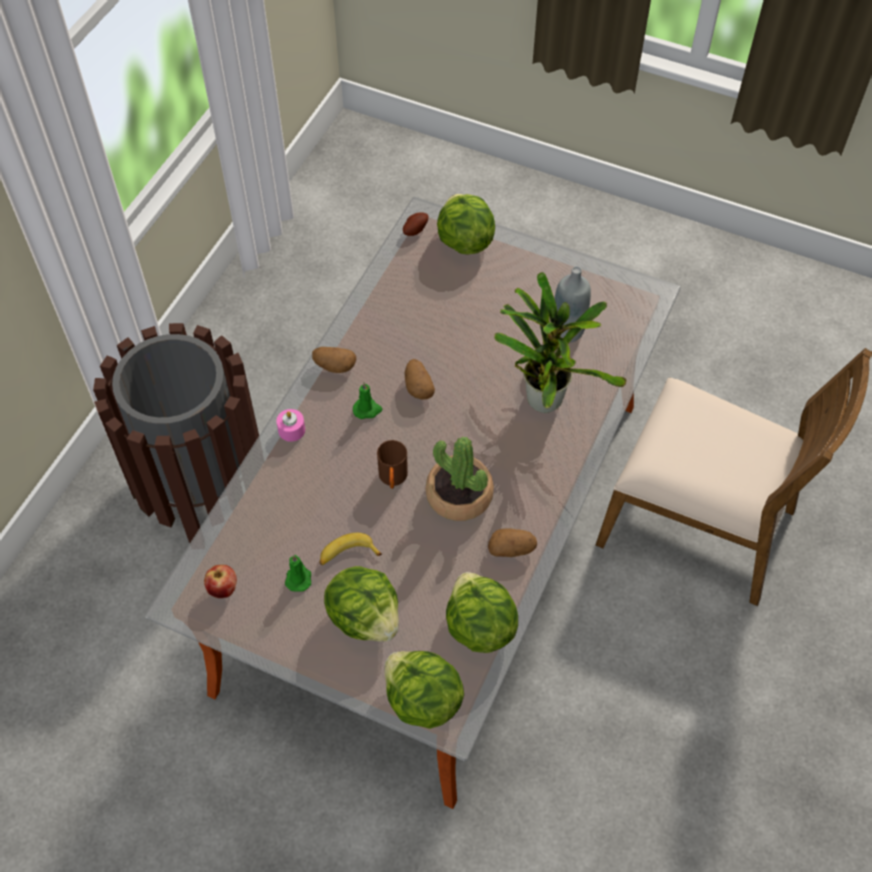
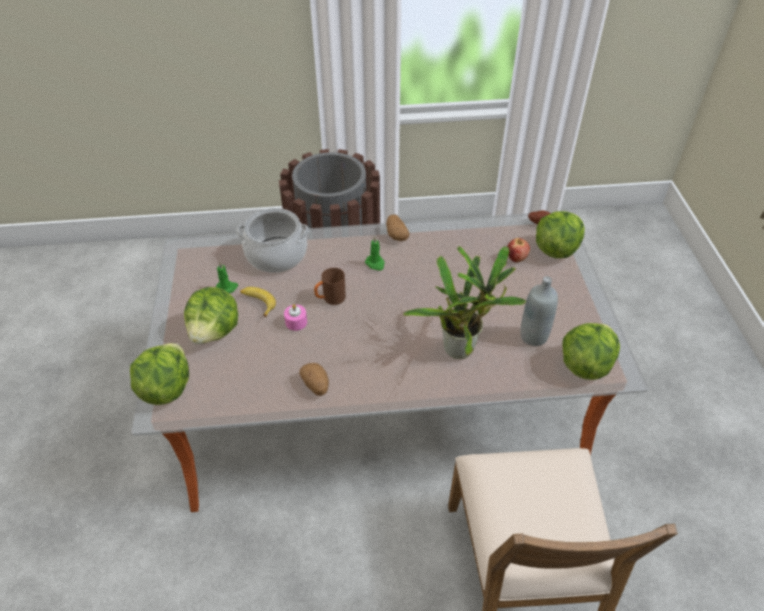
camera: 60 degrees right, 10 degrees down
apple [204,565,237,598] -> apple moved to [507,238,530,262]
pink candle [276,409,305,442] -> pink candle moved to [284,304,307,331]
potato [405,359,435,400] -> none
potted plant [425,437,494,521] -> none
lettuce [446,572,518,653] -> lettuce moved to [562,323,620,380]
none -> cooking pot [236,208,310,273]

